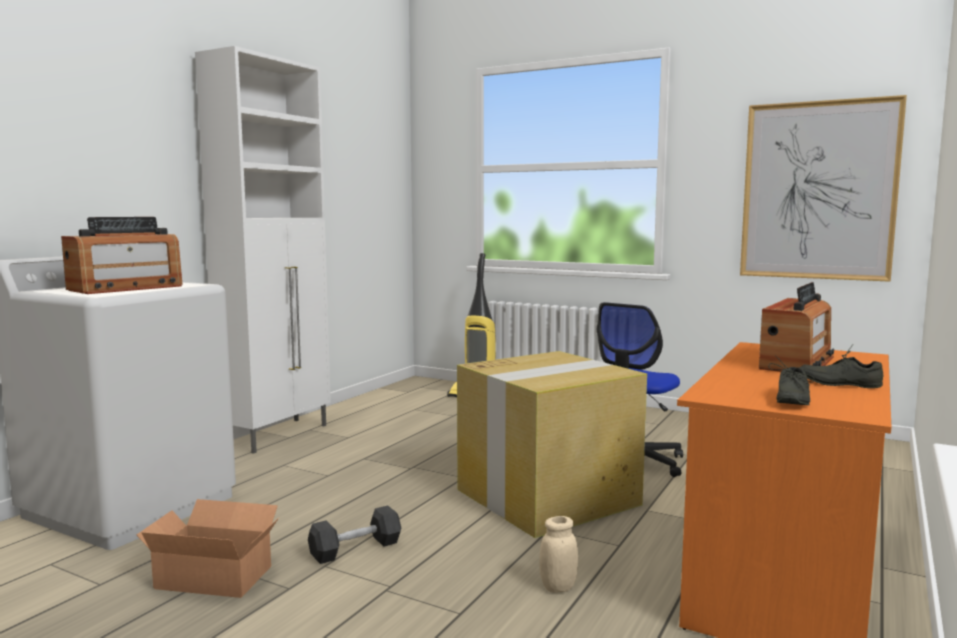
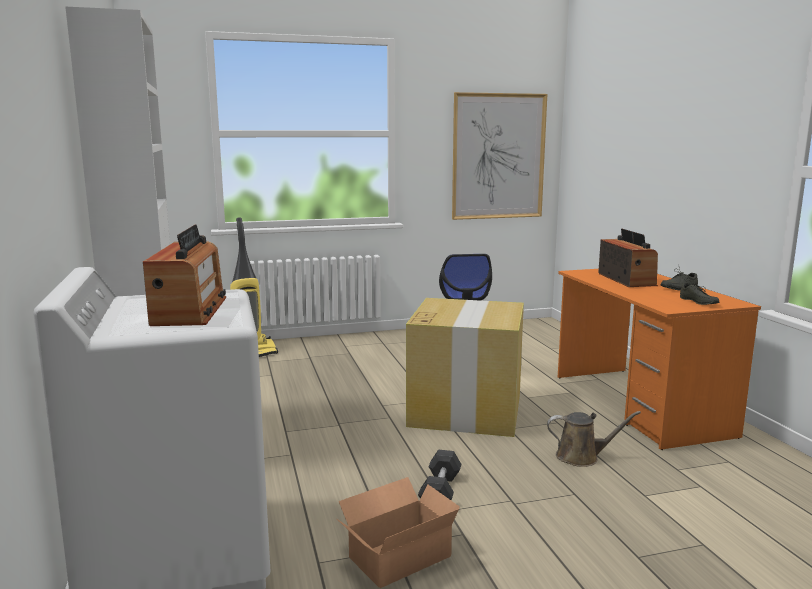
camera: 45 degrees left, 5 degrees up
beige jar [539,516,578,592] -> brown watering can [547,411,641,467]

